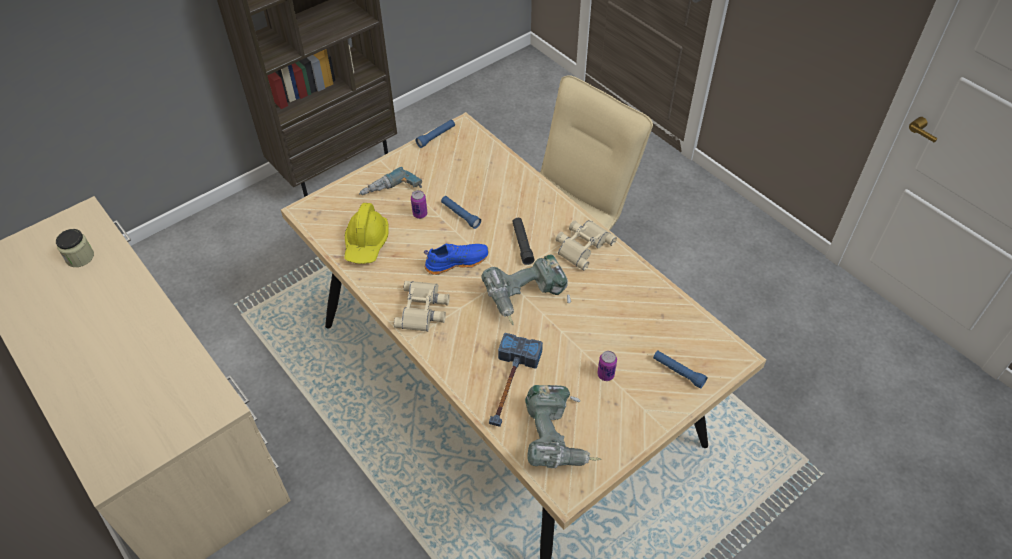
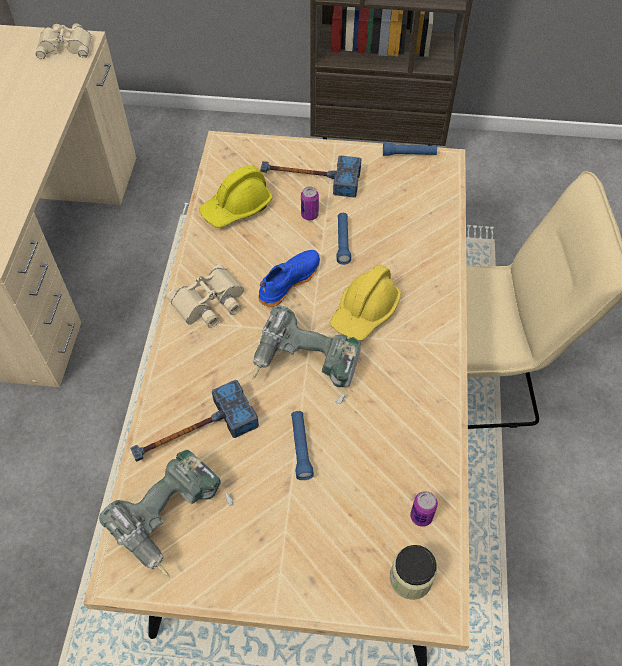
camera: 45 degrees right, 5 degrees up
jar [56,229,94,267] -> jar moved to [390,545,437,600]
power drill [359,167,422,195] -> hammer [260,156,361,198]
blue shoe [424,244,488,275] -> blue shoe turned 75 degrees counterclockwise [258,250,320,307]
black flashlight [512,218,535,265] -> yellow hard hat [330,264,401,341]
beige binoculars [556,220,617,270] -> beige binoculars moved to [36,23,92,59]
can [597,351,617,381] -> can moved to [410,491,438,527]
blue flashlight [653,350,708,389] -> blue flashlight moved to [291,411,314,480]

